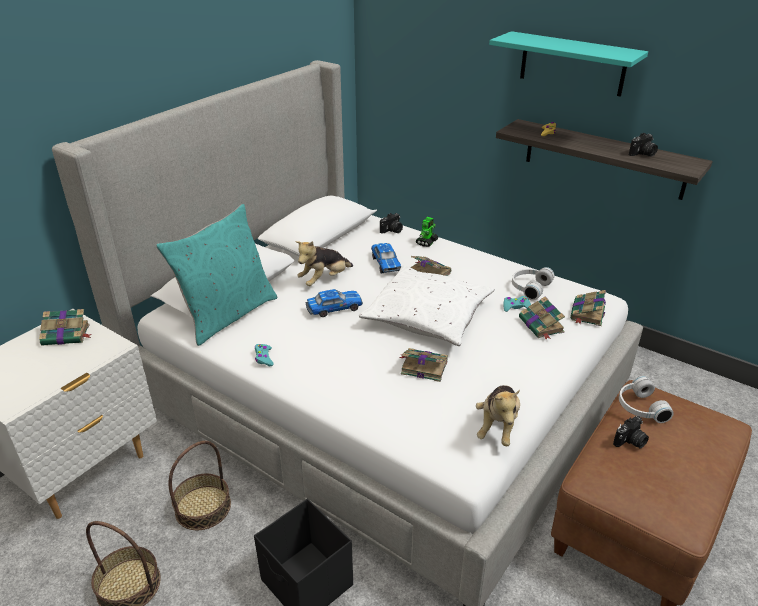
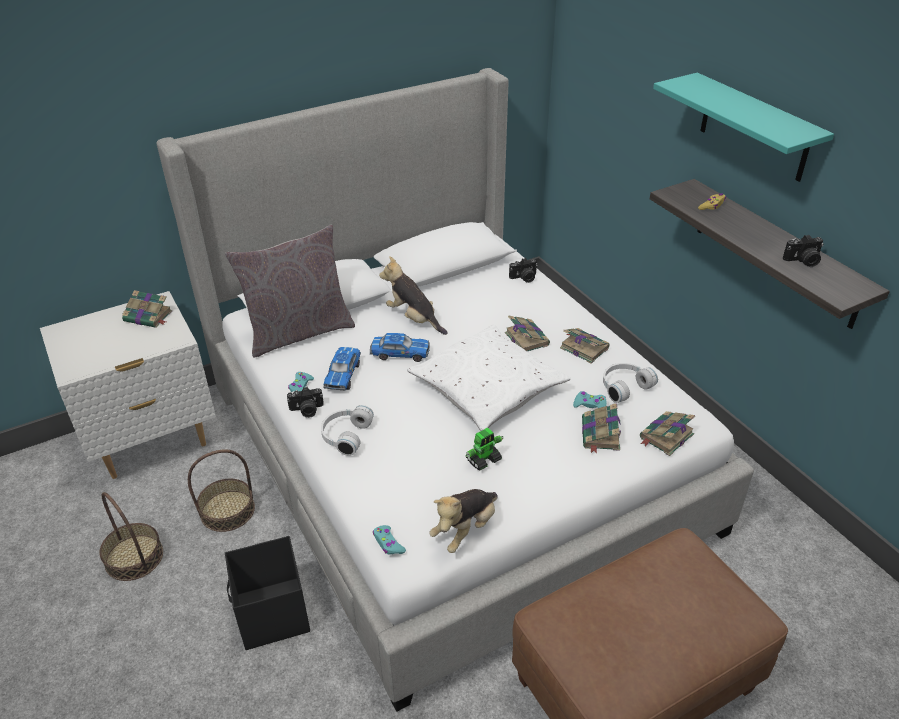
camera: 25 degrees right, 5 degrees up
turquoise pillow [156,204,277,346] -> grey pillow [225,225,355,358]
plush toy [295,241,353,286] -> plush toy turned 60 degrees clockwise [379,256,447,335]
toy car [371,243,401,274] -> toy car moved to [323,347,361,391]
book [399,348,448,382] -> book moved to [560,328,610,364]
toy robot [416,217,438,247] -> toy robot moved to [465,428,504,470]
camera [613,416,649,449] -> camera moved to [287,387,324,418]
white headphones [619,376,674,423] -> white headphones moved to [321,405,374,456]
none -> turquoise game controller [373,525,406,555]

